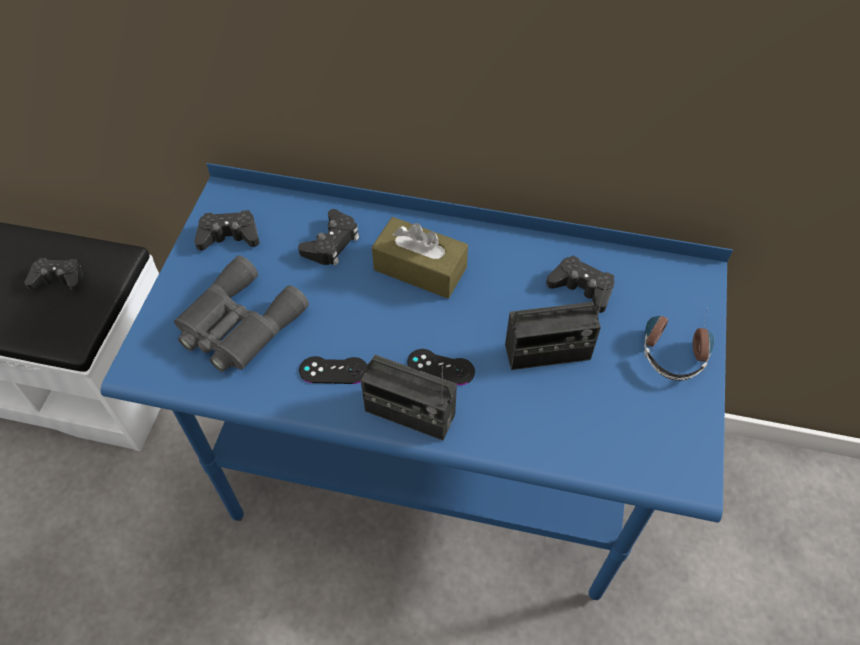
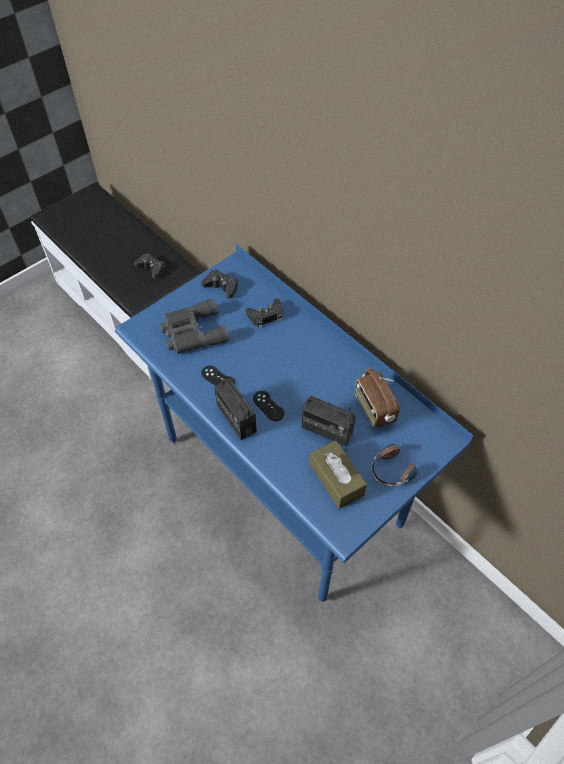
camera: 35 degrees right, 0 degrees up
brown tissue box [372,217,468,299] -> brown tissue box moved to [310,440,367,509]
black game controller [546,255,615,313] -> radio [355,368,400,429]

